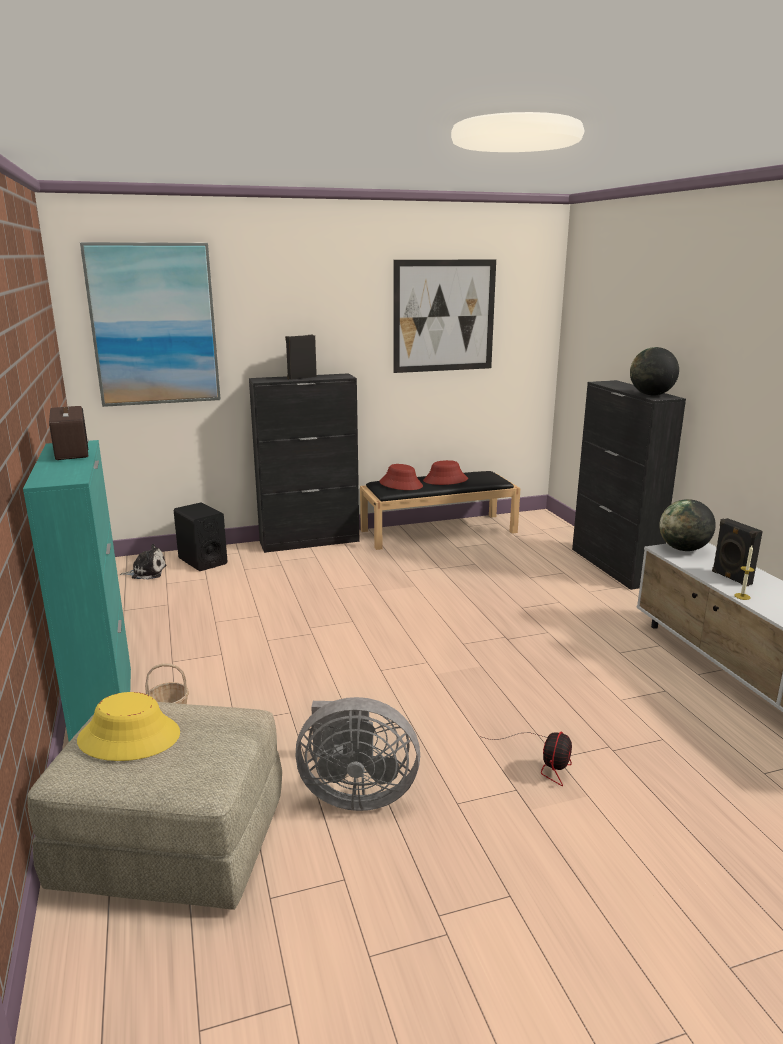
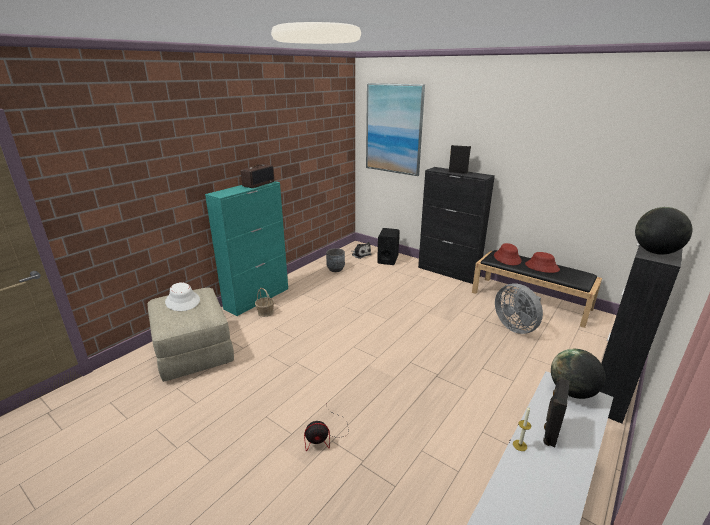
camera: 55 degrees right, 5 degrees up
yellow hat [77,692,180,761] -> white hat [165,282,200,311]
grey fan [296,697,420,811] -> grey fan moved to [495,283,543,334]
picture [393,260,496,373] -> none
none -> grey planter [326,248,345,272]

